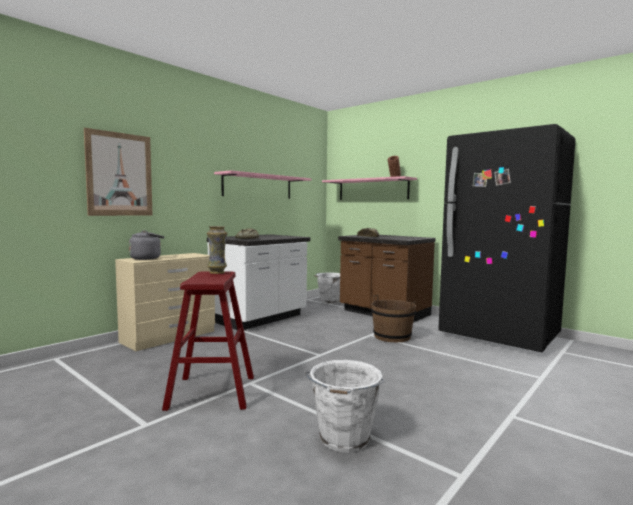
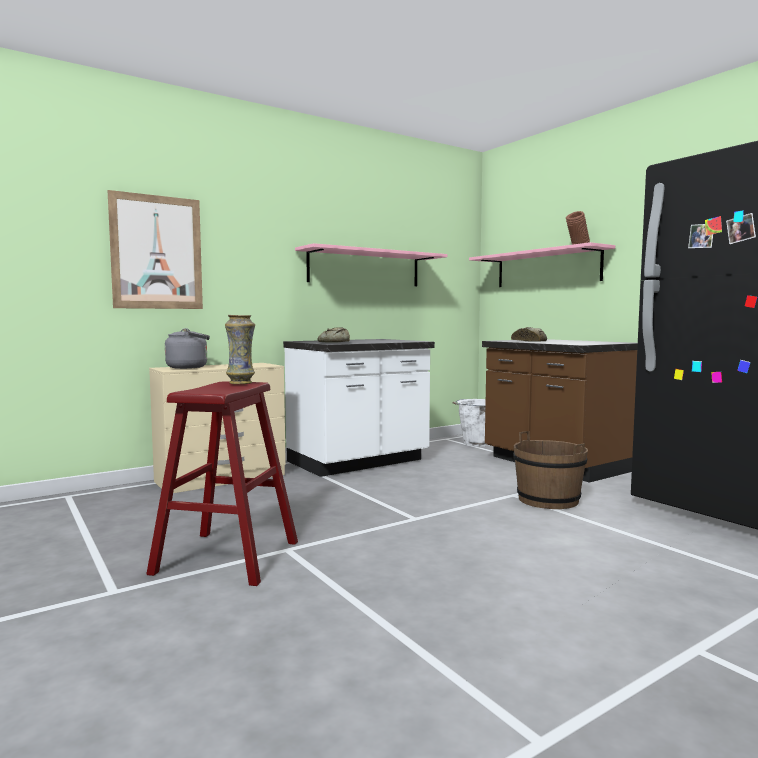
camera: 15 degrees right, 0 degrees up
white bucket [305,360,384,453] -> none

